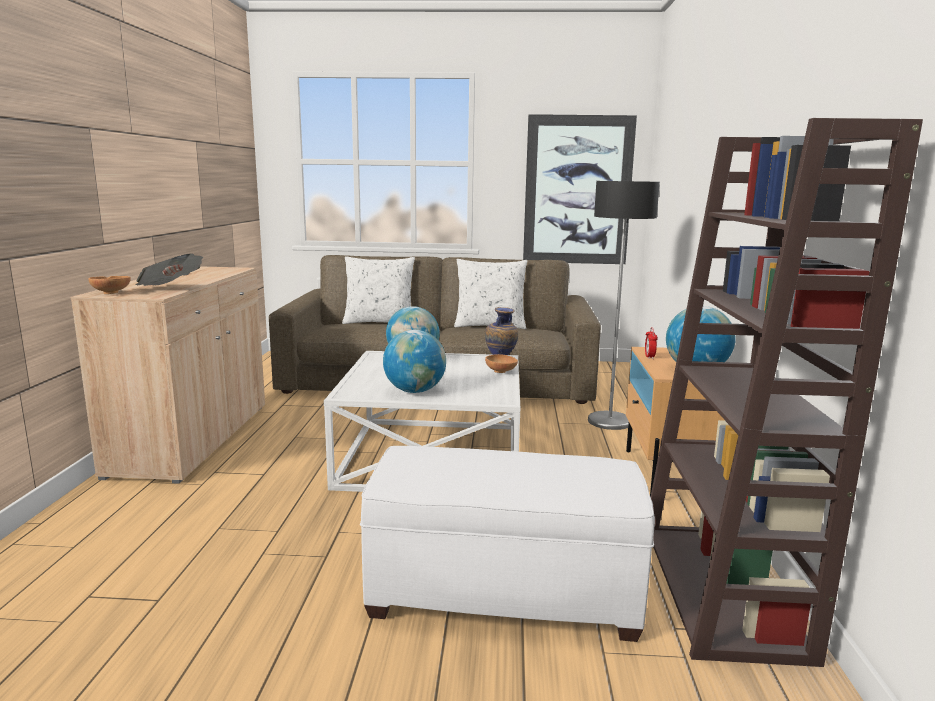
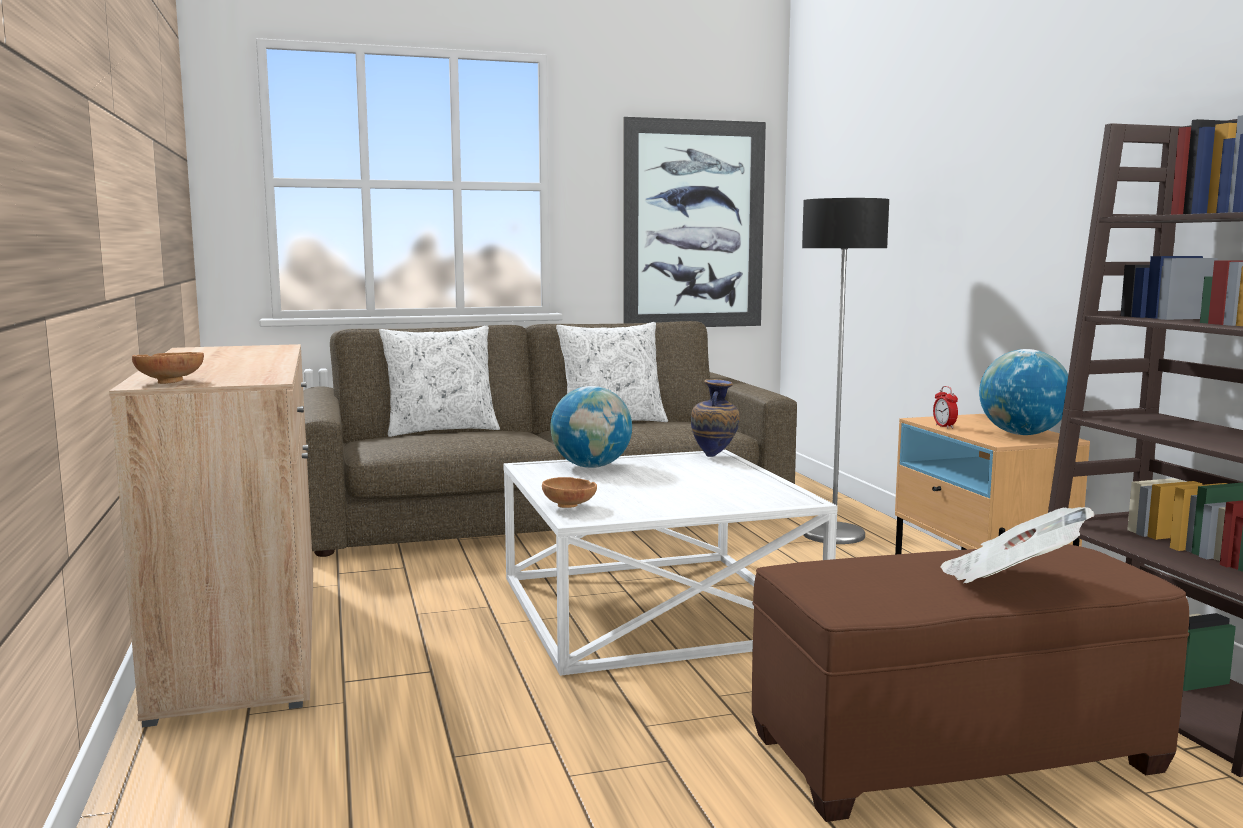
camera: 20 degrees left, 5 degrees down
newspaper [135,253,203,286] -> newspaper moved to [940,507,1095,583]
white ottoman [360,446,655,642] -> brown ottoman [752,544,1189,822]
globe [383,330,446,393] -> none
brown bowl [485,354,518,373] -> brown bowl moved to [542,477,597,508]

